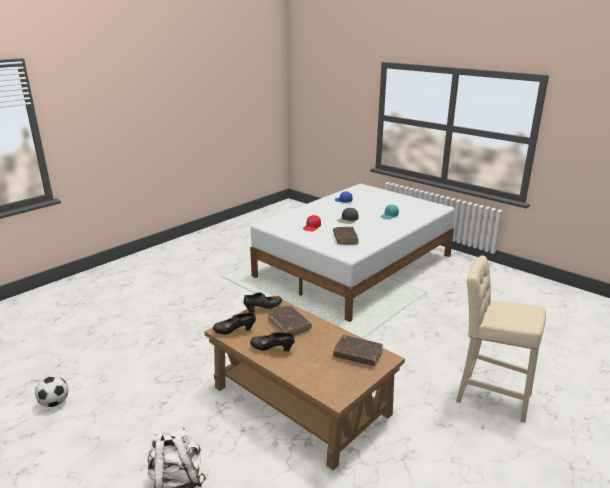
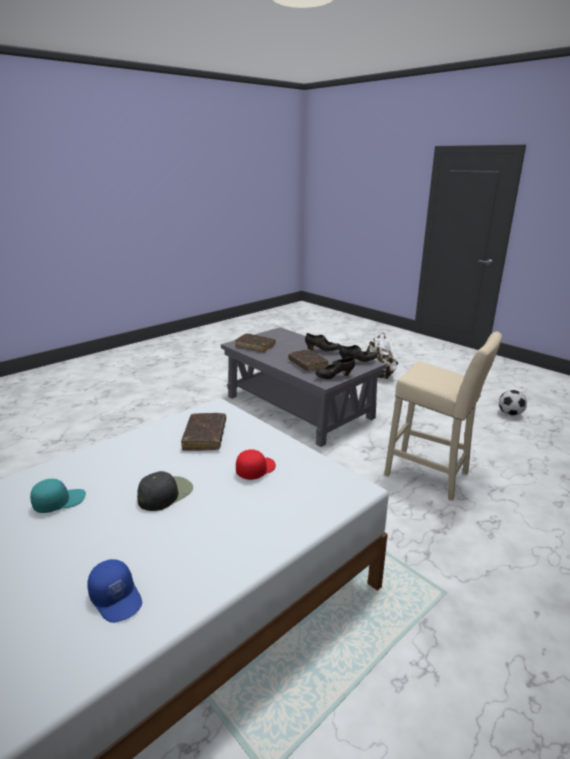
camera: 175 degrees left, 0 degrees up
brown coffee table [204,295,405,470] -> grey coffee table [221,327,386,447]
beige stool [456,255,546,423] -> beige stool moved to [384,332,502,501]

